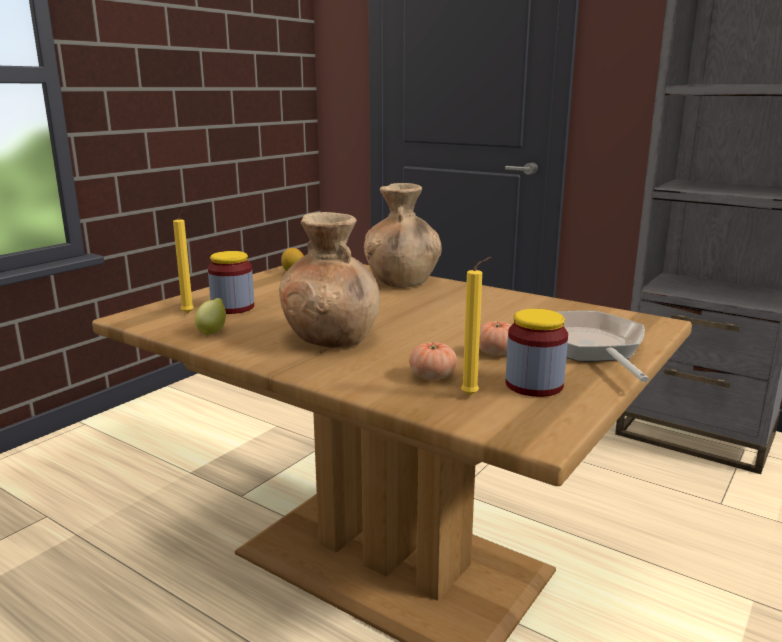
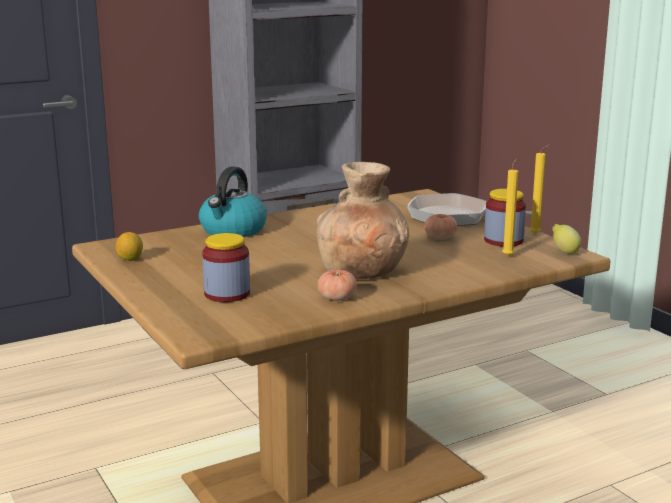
camera: 65 degrees left, 0 degrees up
yellow candle [173,211,194,313] -> yellow candle moved to [530,144,550,234]
lemon [195,298,226,335] -> lemon moved to [552,224,582,254]
brown vase [364,183,442,288] -> kettle [199,166,267,237]
tomato [409,342,457,380] -> tomato moved to [318,270,357,301]

